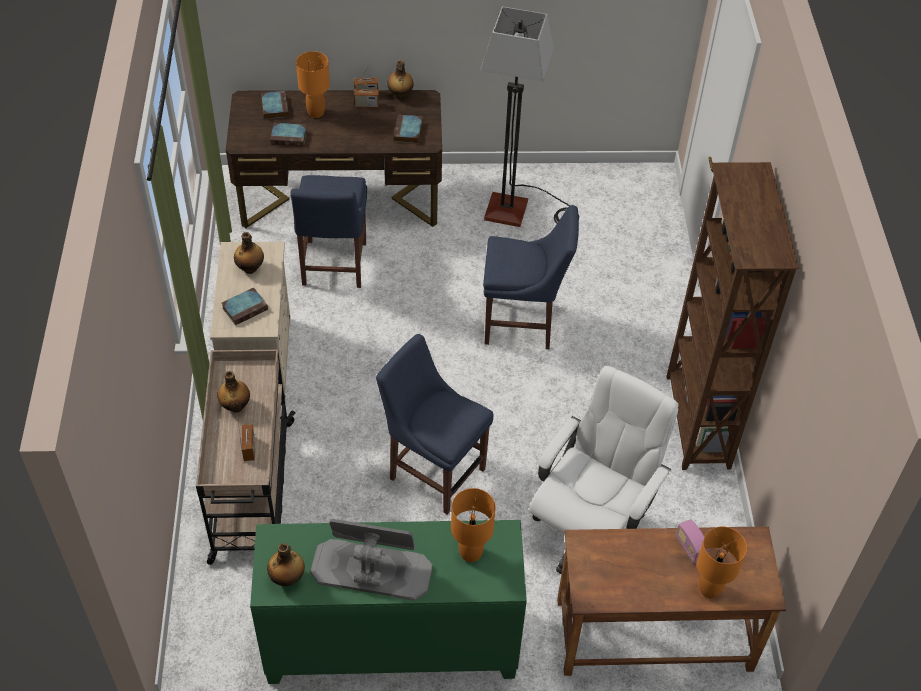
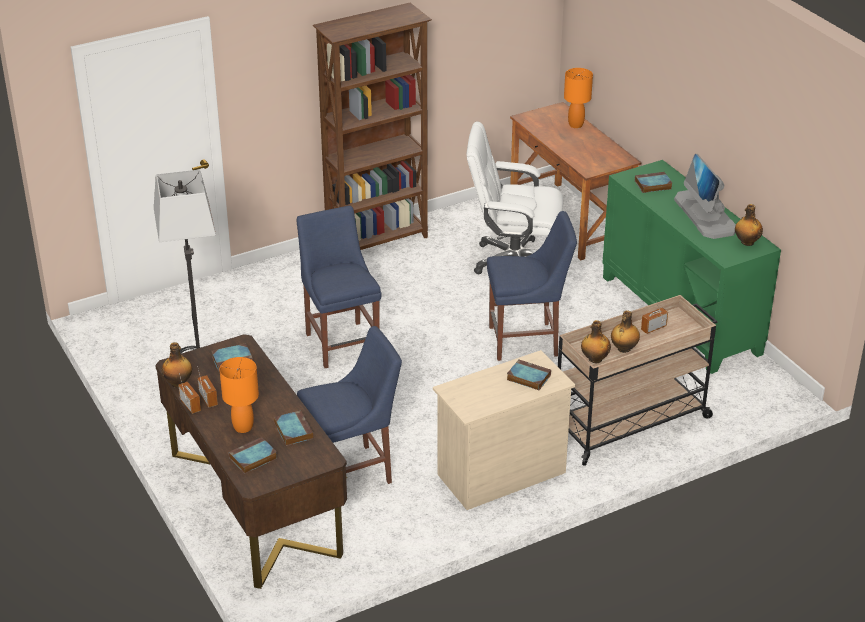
camera: 115 degrees left, 15 degrees down
bottle [234,232,264,274] -> bottle moved to [581,320,611,363]
blue chair [376,334,494,514] -> blue chair turned 105 degrees counterclockwise [487,211,577,361]
orange table lamp [451,488,495,562] -> book [635,172,672,193]
radio [675,519,710,564] -> none

